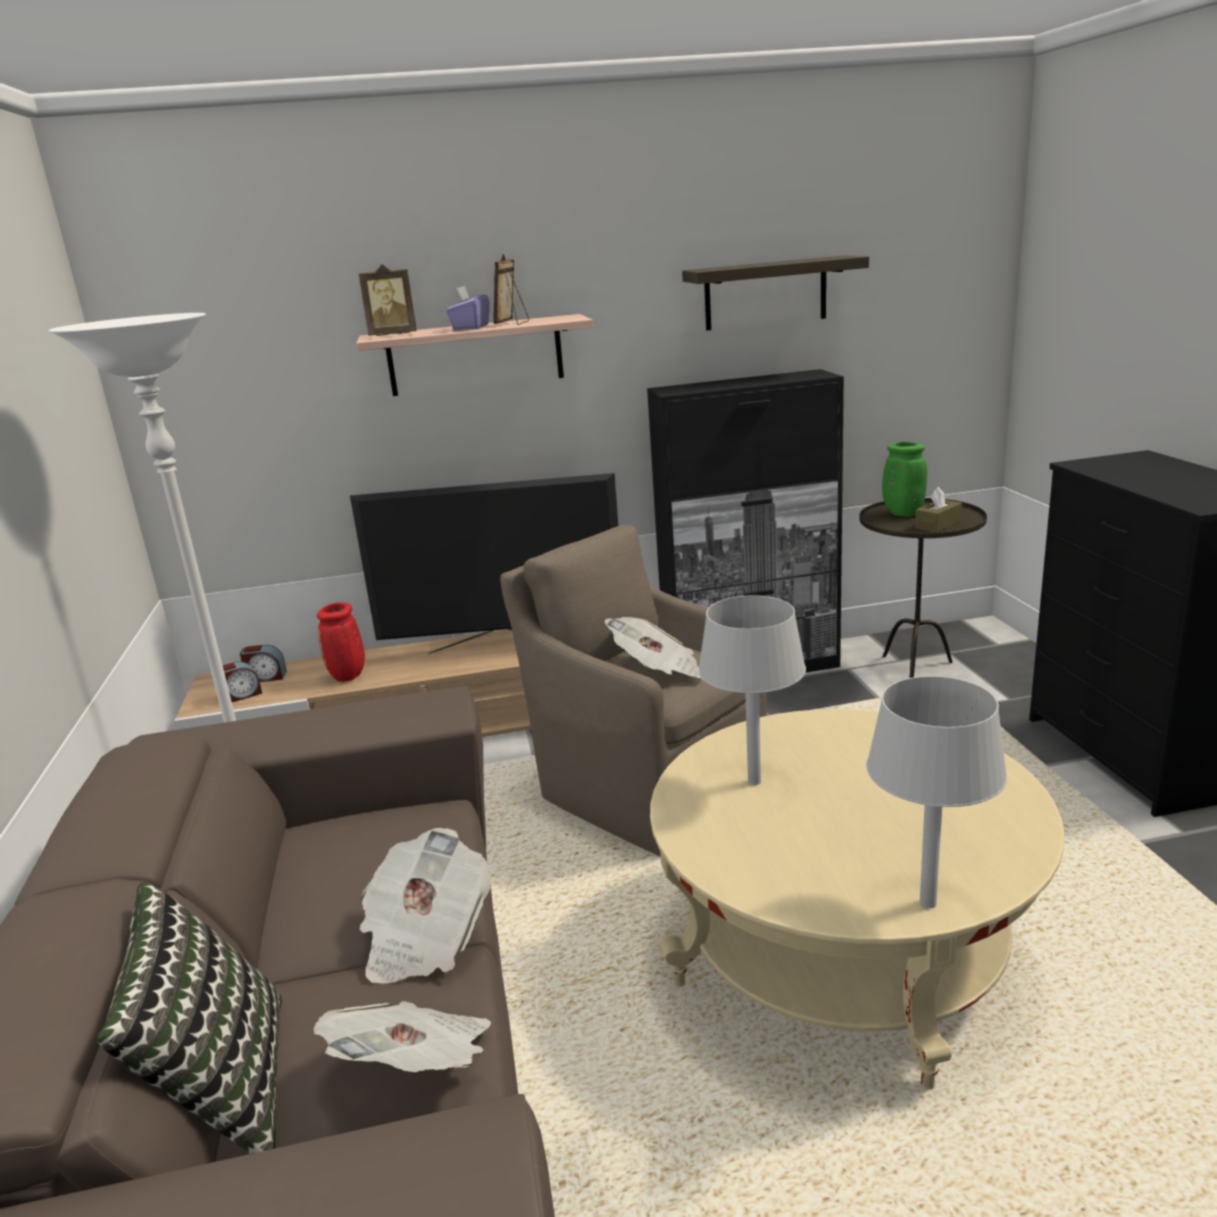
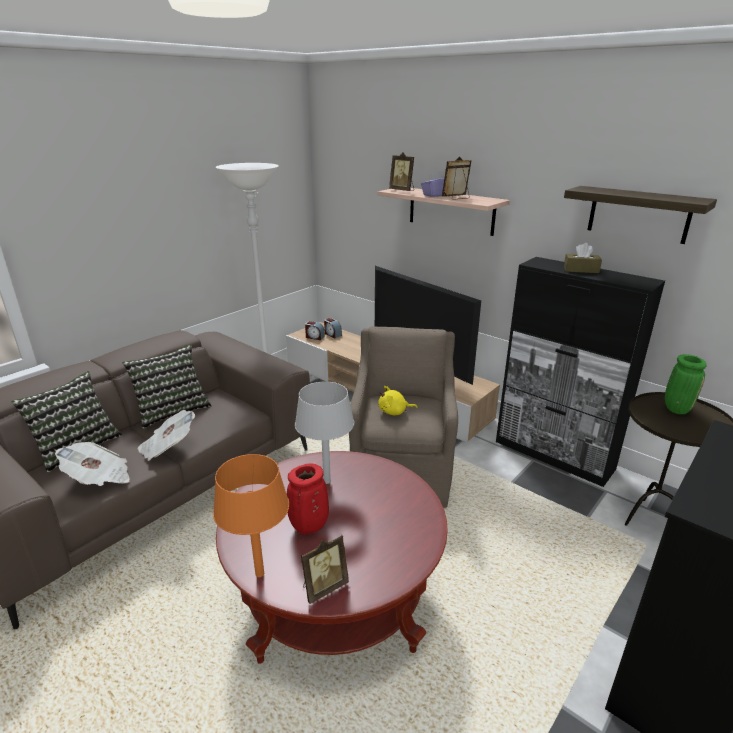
camera: 50 degrees right, 5 degrees up
red vase [317,602,365,682] -> red vase moved to [287,463,329,534]
newspaper [605,617,701,678] -> yellow plush toy [378,386,418,416]
beige coffee table [650,709,1065,1089] -> red coffee table [216,451,448,664]
grey table lamp [867,676,1007,908] -> orange table lamp [213,454,289,577]
brown tissue box [915,487,962,533] -> brown tissue box moved to [564,243,602,273]
none -> pillow [122,344,211,429]
none -> picture frame [301,535,349,604]

